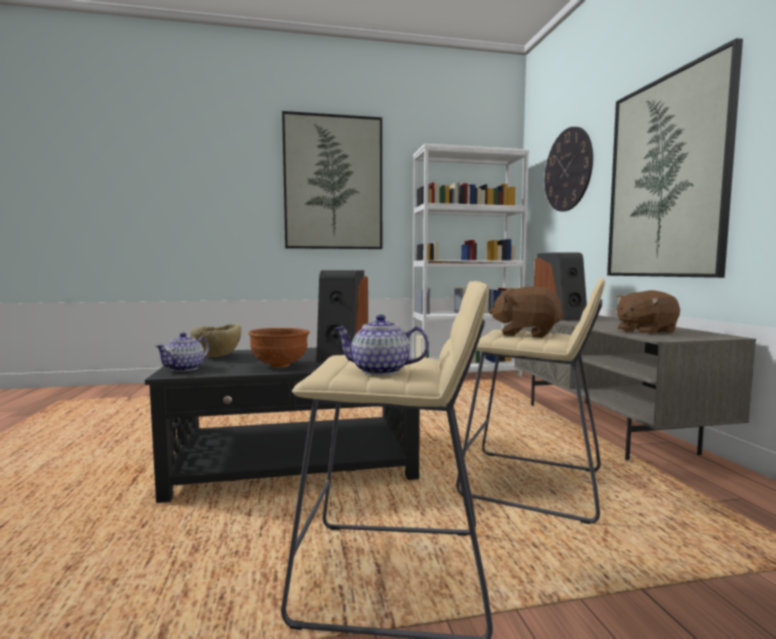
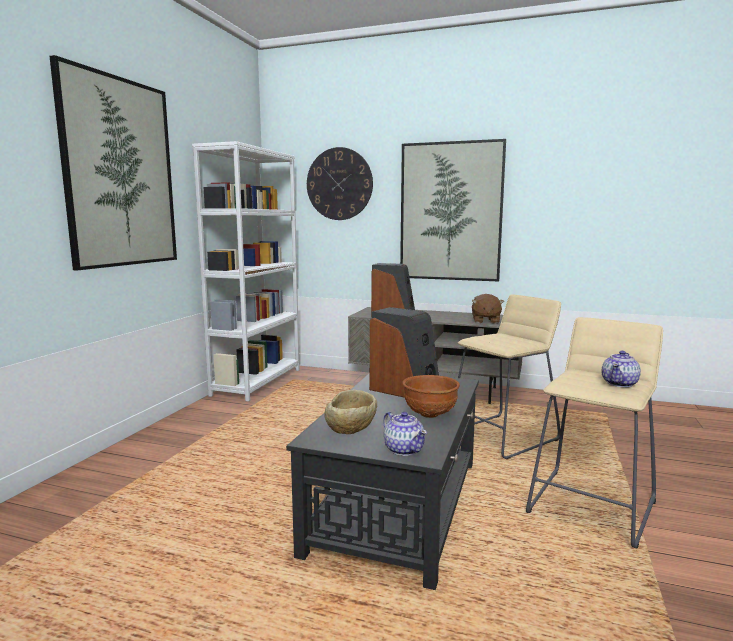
camera: 60 degrees left, 5 degrees up
brown plush toy [489,286,564,338] -> none

